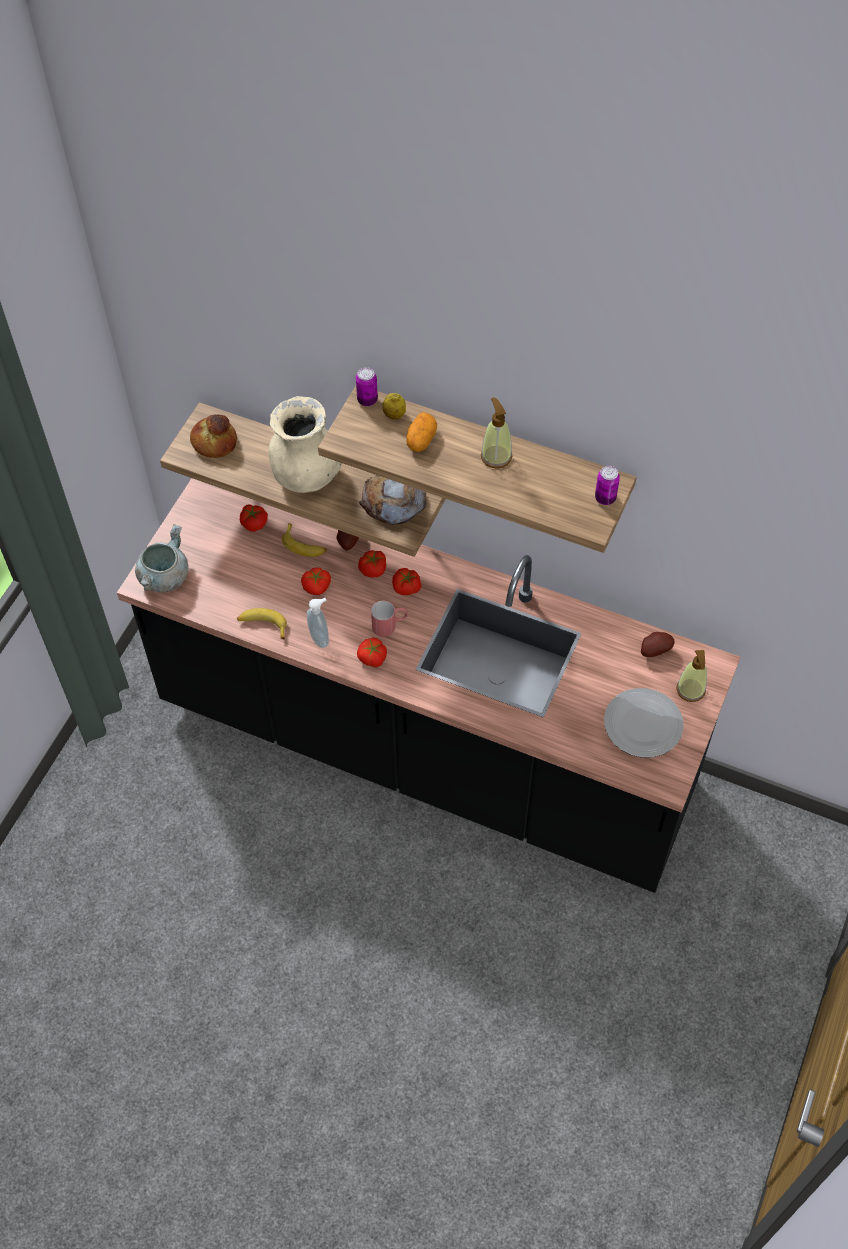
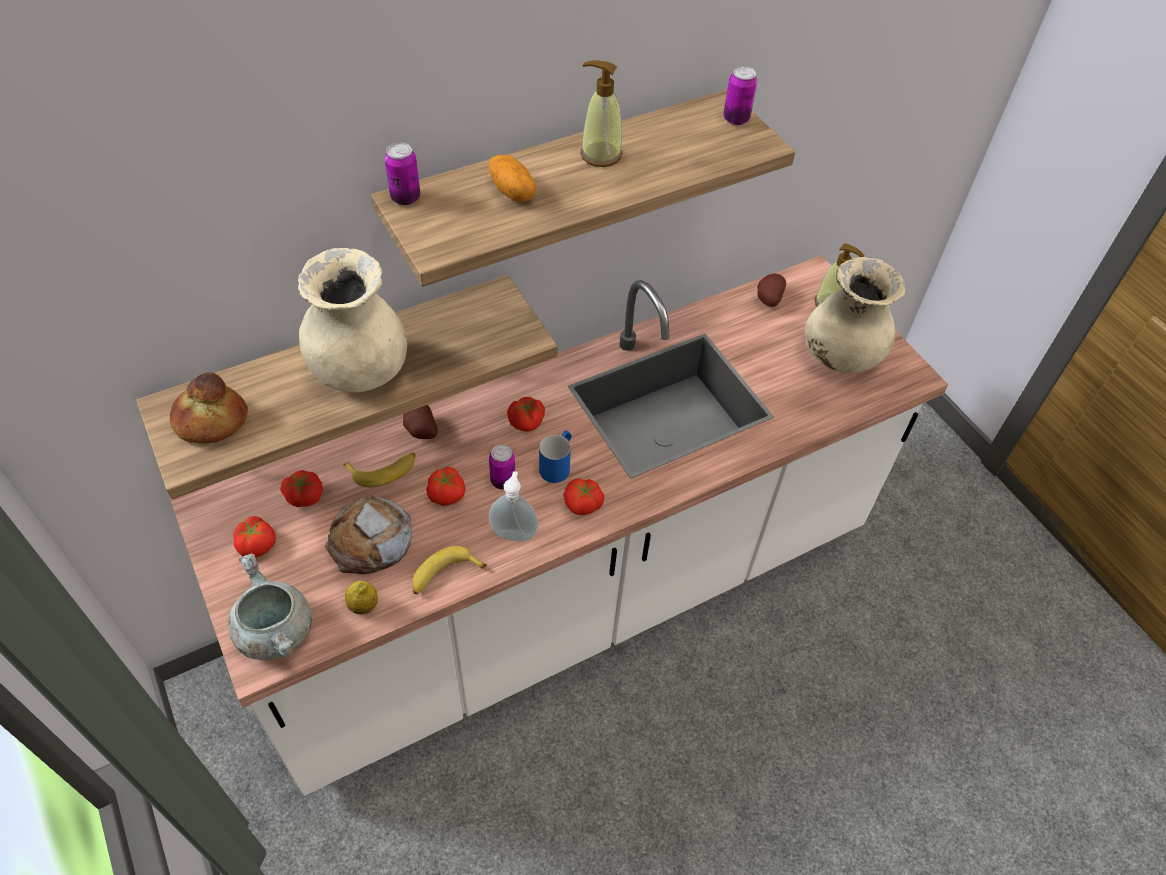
camera: 55 degrees left, 5 degrees down
black counter [117,478,740,893] -> white counter [170,255,948,796]
tomato [358,550,386,578] -> tomato moved to [233,516,276,558]
bread [359,475,426,525] -> bread moved to [325,496,412,574]
red mug [371,600,408,637] -> blue mug [539,431,572,483]
lemon [383,393,406,419] -> lemon moved to [345,581,378,614]
plate [604,688,684,758] -> beige vase [805,257,905,373]
none -> can [489,444,515,489]

